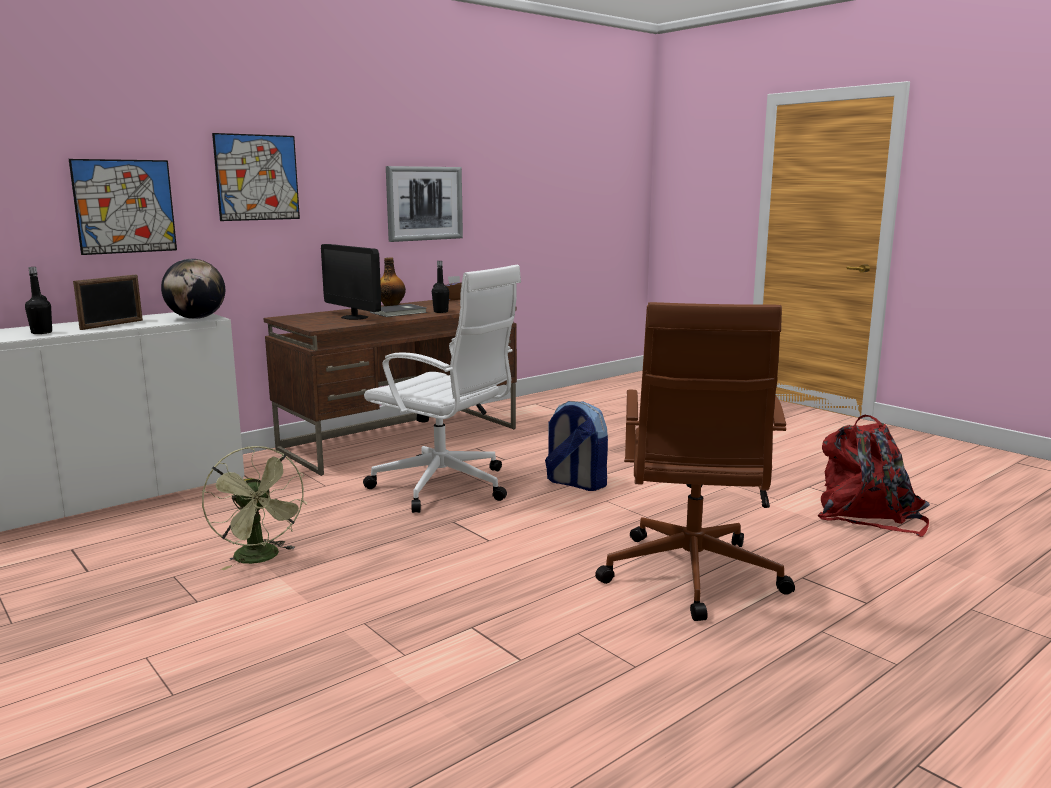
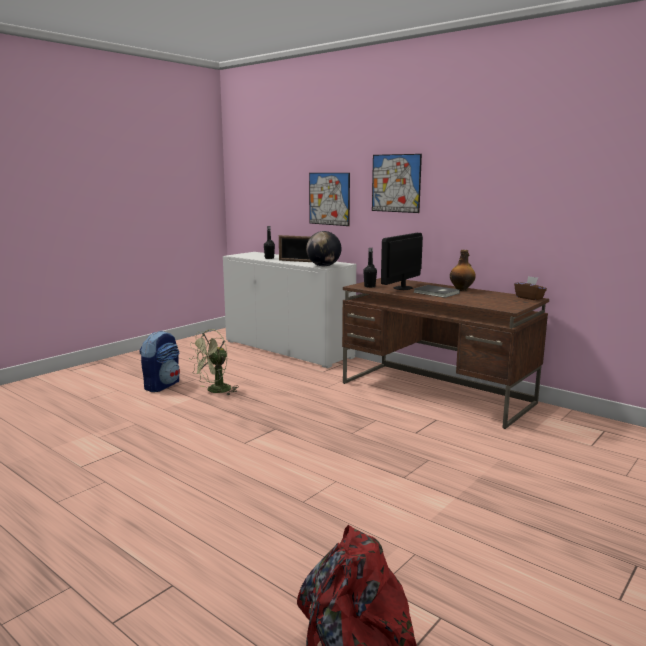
camera: 80 degrees right, 0 degrees up
white office chair [363,265,521,513] -> none
picture [386,166,463,242] -> none
black bottle [432,261,449,313] -> black bottle moved to [363,248,377,288]
backpack [545,401,608,491] -> backpack moved to [140,331,180,392]
brown office chair [595,302,795,621] -> none

